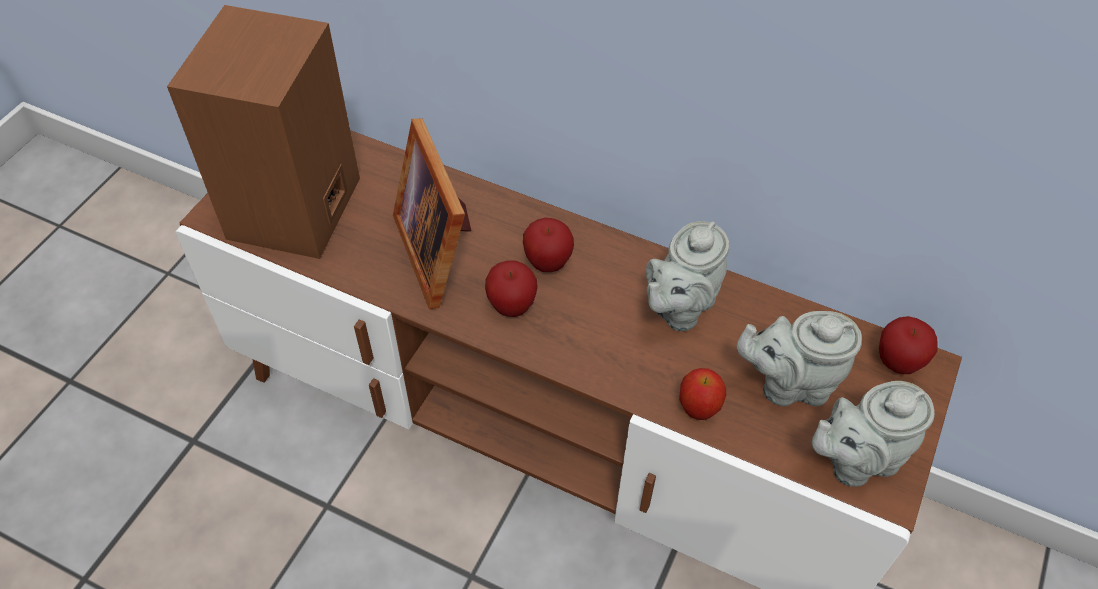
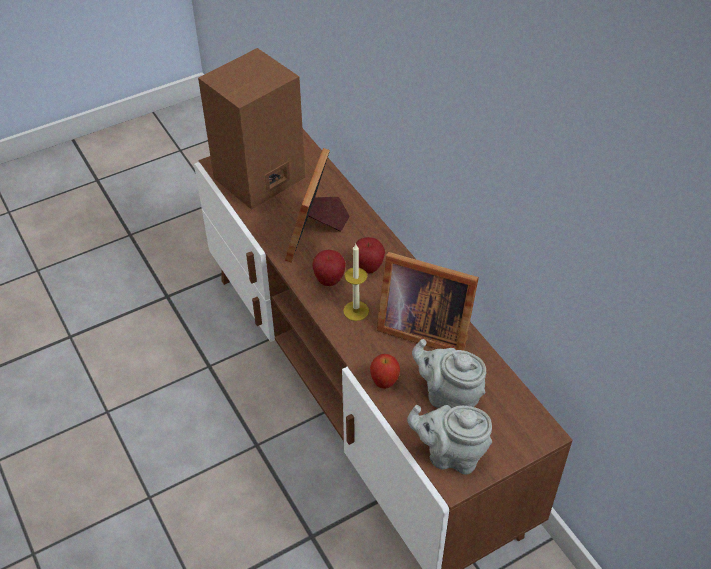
camera: 35 degrees right, 5 degrees down
grey teapot [646,221,730,331] -> picture frame [376,252,479,351]
apple [879,316,938,374] -> none
none -> candle [343,244,369,321]

